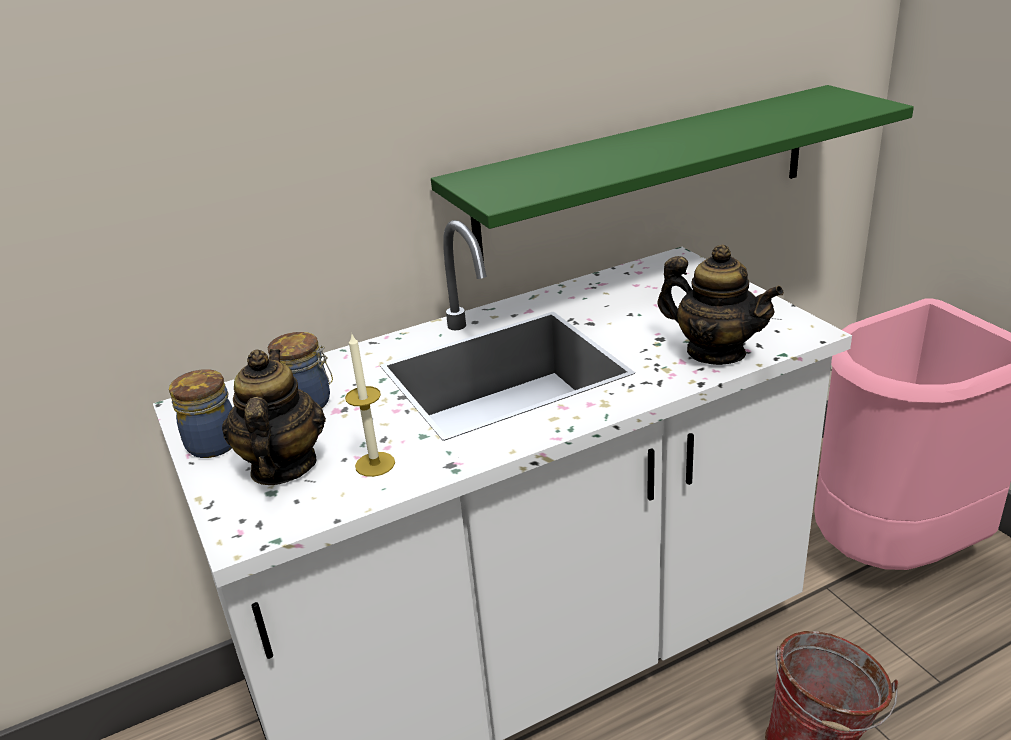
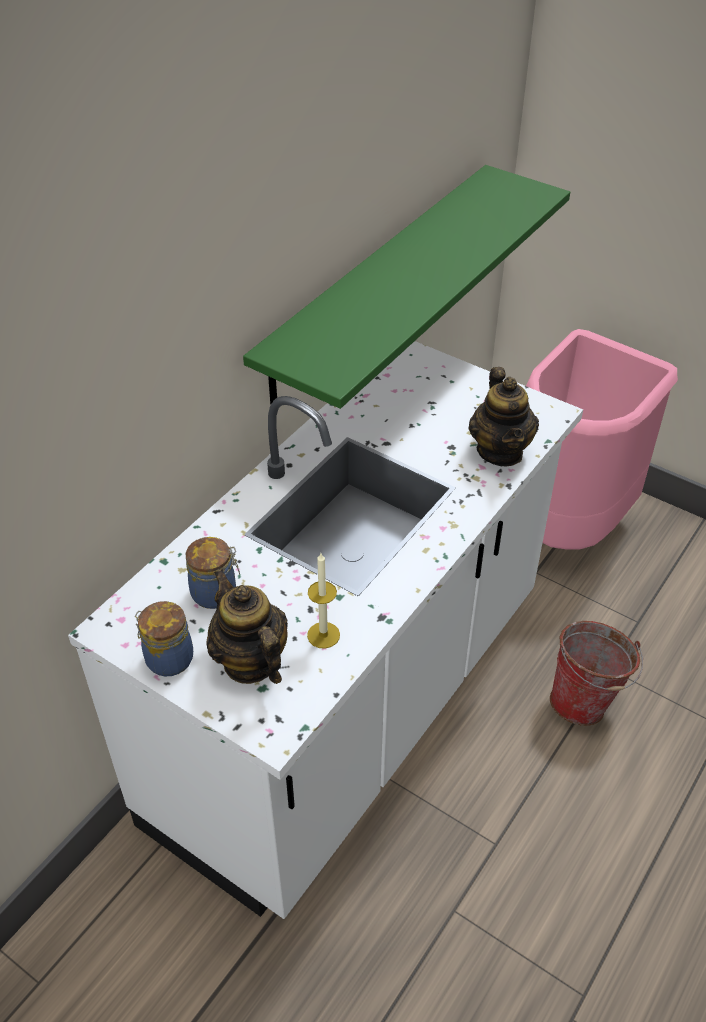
camera: 30 degrees left, 15 degrees up
teapot [657,245,784,365] -> teapot turned 75 degrees clockwise [468,367,539,467]

